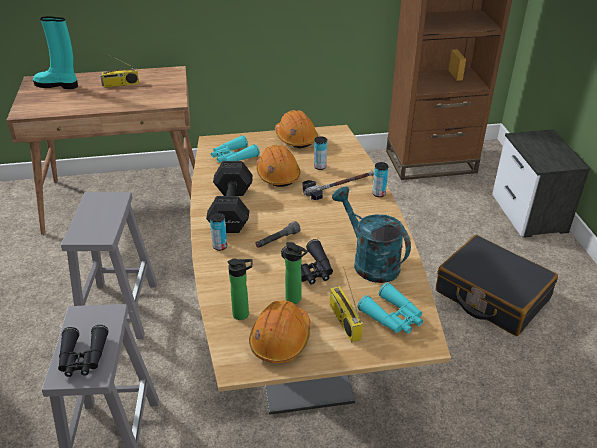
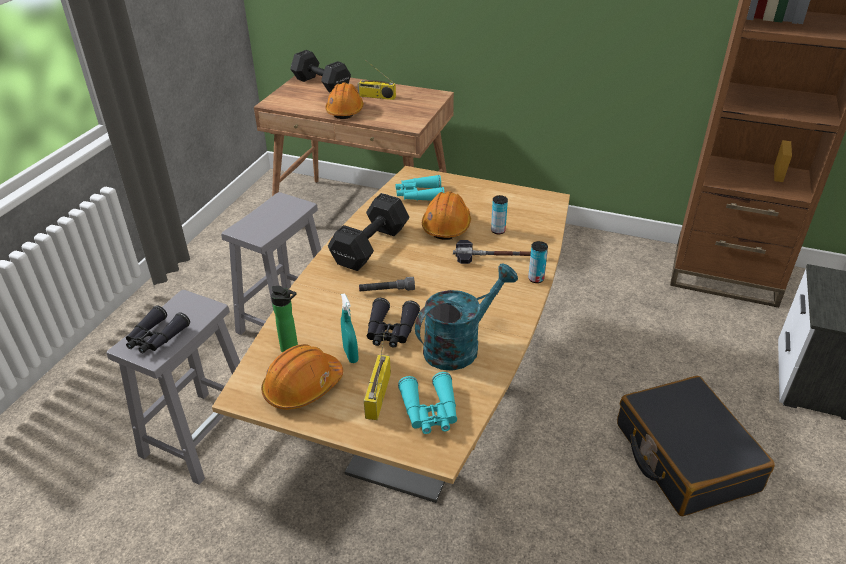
camera: 30 degrees right, 0 degrees up
turquoise boot [33,16,78,89] -> black dumbbell [290,50,351,93]
can [210,213,227,251] -> none
orange hard hat [275,110,318,148] -> orange hard hat moved to [325,83,364,119]
bottle [285,242,308,304] -> turquoise spray bottle [341,293,358,363]
turquoise watering can [332,187,411,283] -> turquoise watering can turned 60 degrees clockwise [415,263,518,371]

